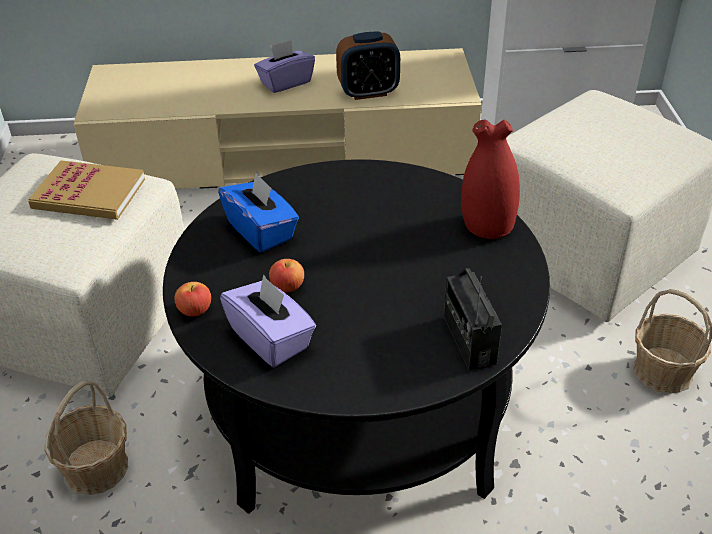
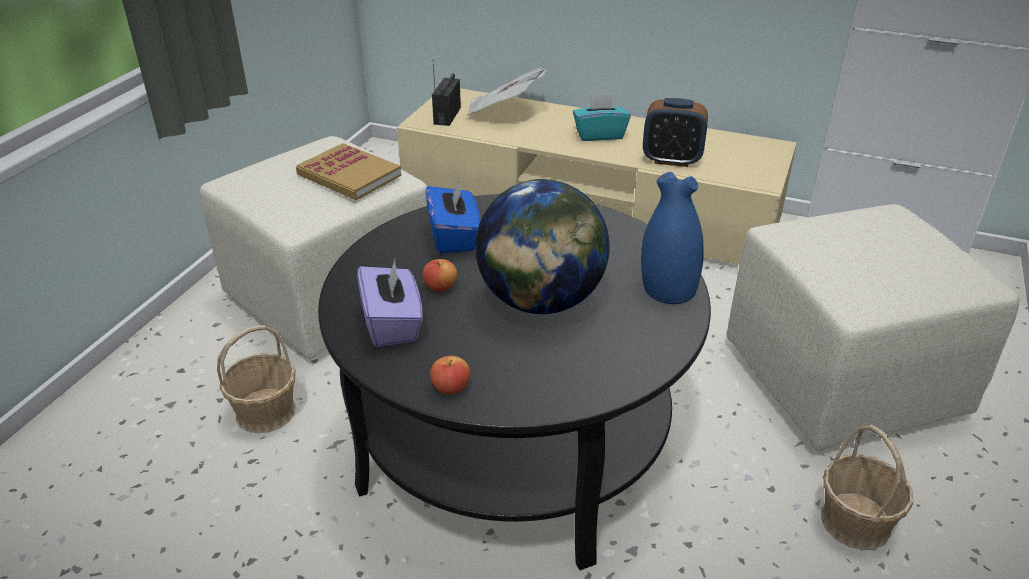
camera: 25 degrees right, 5 degrees down
apple [174,282,211,317] -> apple moved to [430,356,471,395]
purple tissue box [254,40,315,93] -> turquoise tissue box [573,94,631,141]
radio [444,268,502,370] -> radio moved to [432,59,461,126]
red vase [461,119,520,239] -> blue vase [641,172,704,304]
none -> newspaper [467,67,546,115]
none -> globe [475,179,610,314]

